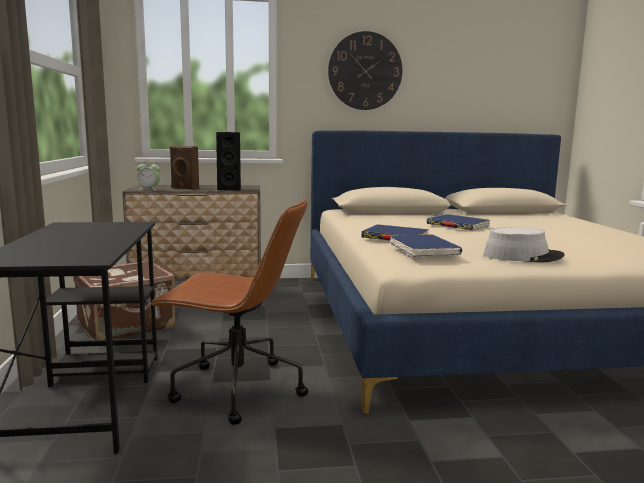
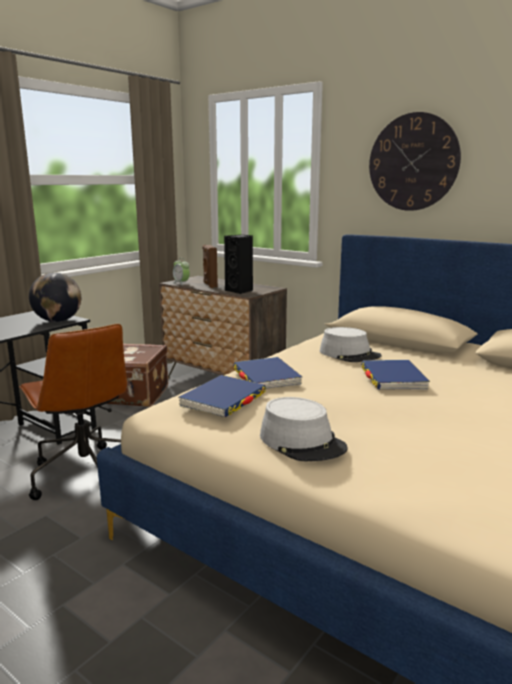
camera: 45 degrees right, 5 degrees up
none -> globe [29,272,81,322]
none -> grey hat [320,327,382,362]

